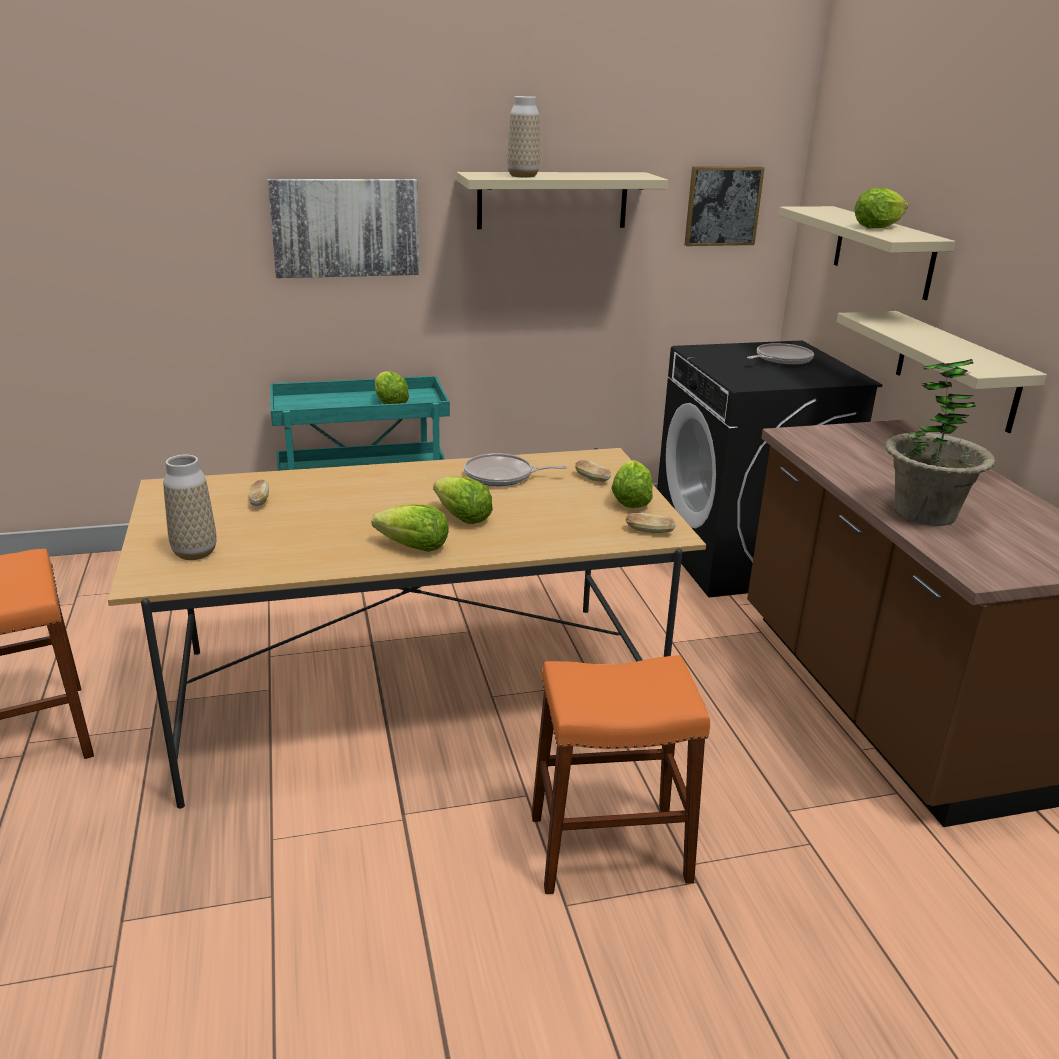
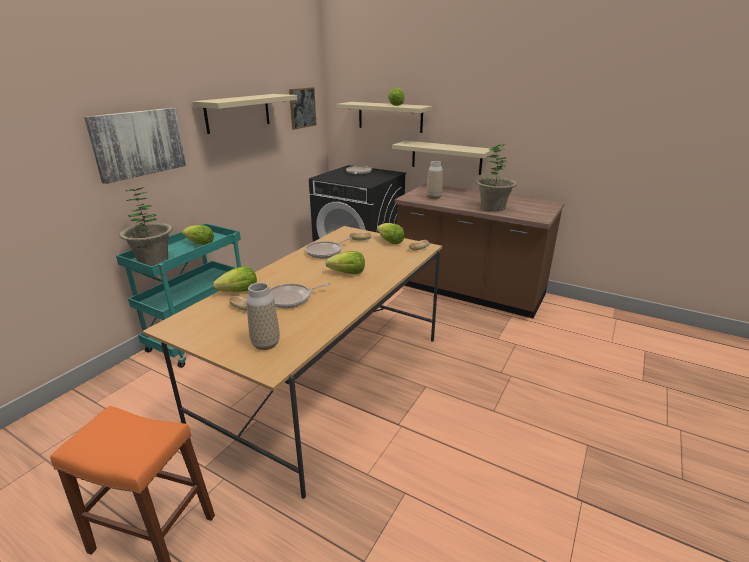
camera: 45 degrees left, 0 degrees up
lettuce [372,504,449,552] -> lettuce moved to [213,266,257,292]
vase [507,96,540,178] -> vase moved to [426,161,443,199]
orange stool [532,655,710,894] -> none
none -> potted plant [119,187,173,266]
none -> frying pan [269,283,331,308]

